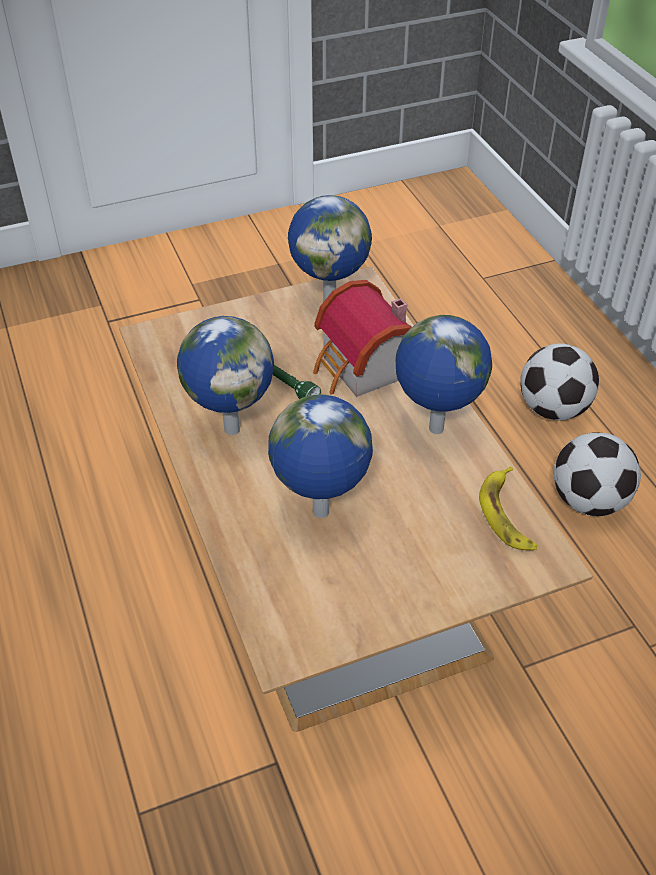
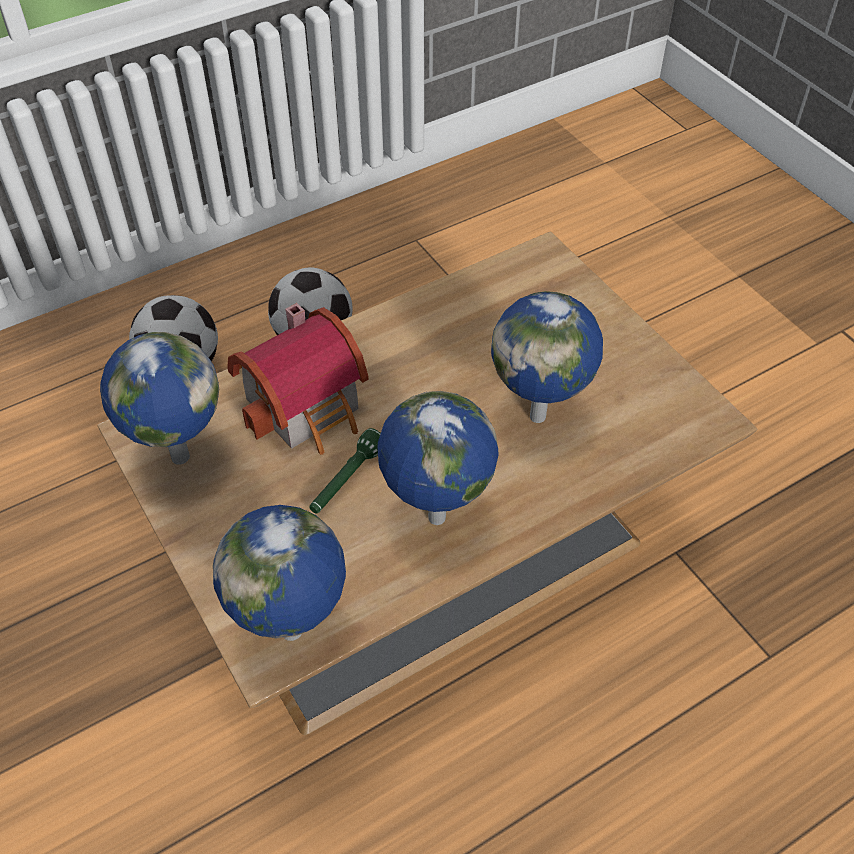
camera: 100 degrees left, 5 degrees up
globe [395,315,492,434] -> globe moved to [213,505,346,641]
banana [479,466,537,550] -> none

